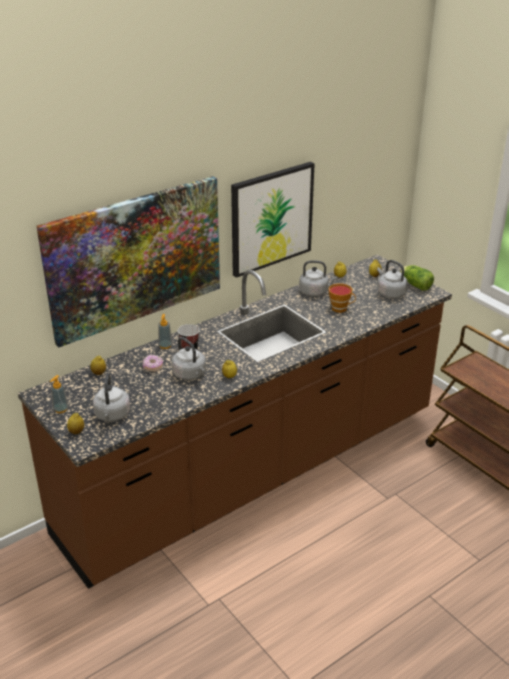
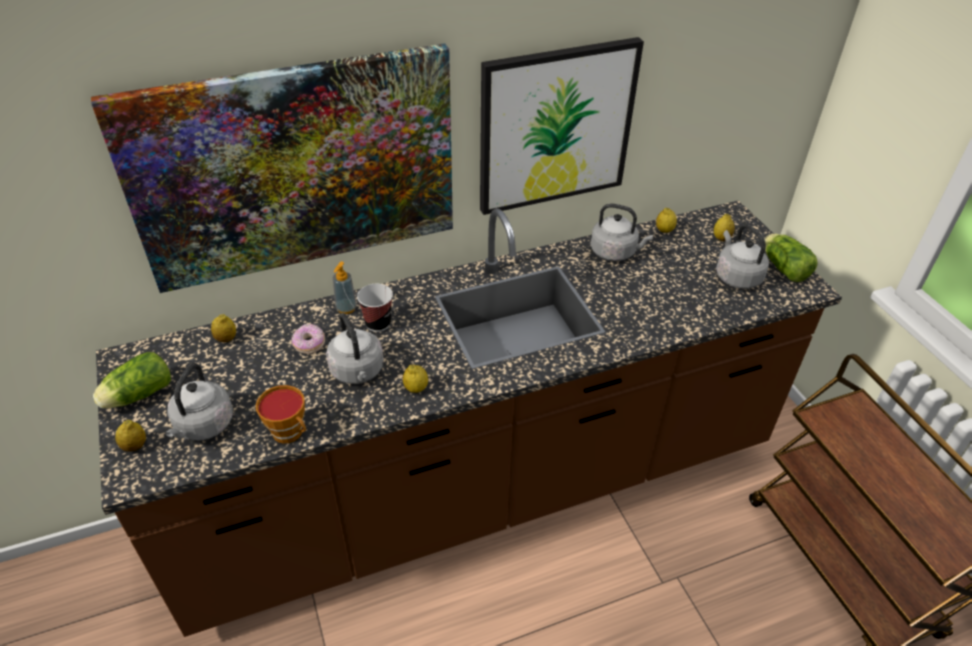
camera: 15 degrees right, 10 degrees up
soap dispenser [50,375,68,413] -> lettuce [93,352,171,409]
cup [328,283,356,313] -> cup moved to [256,385,306,444]

